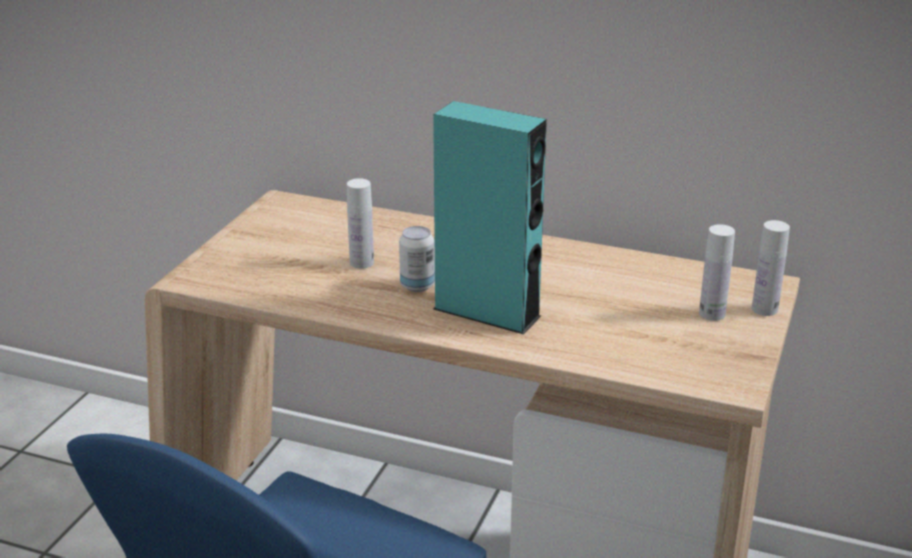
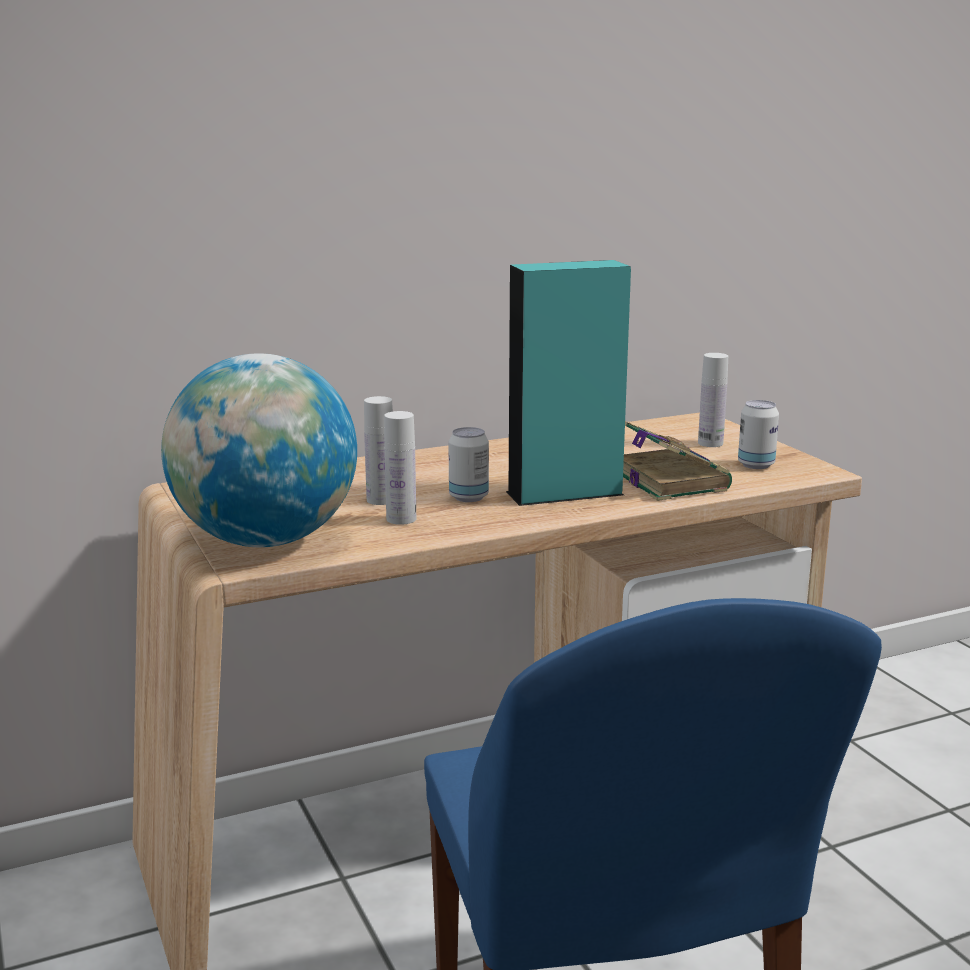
camera: 45 degrees left, 10 degrees down
white bottle [752,220,790,316] -> white bottle moved to [384,411,416,525]
none -> globe [161,353,357,547]
none -> book [623,421,732,501]
none -> can [738,400,779,469]

